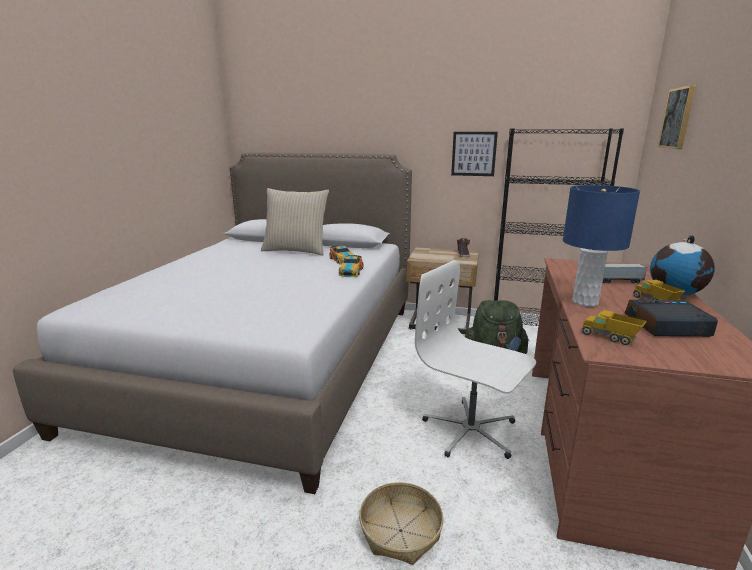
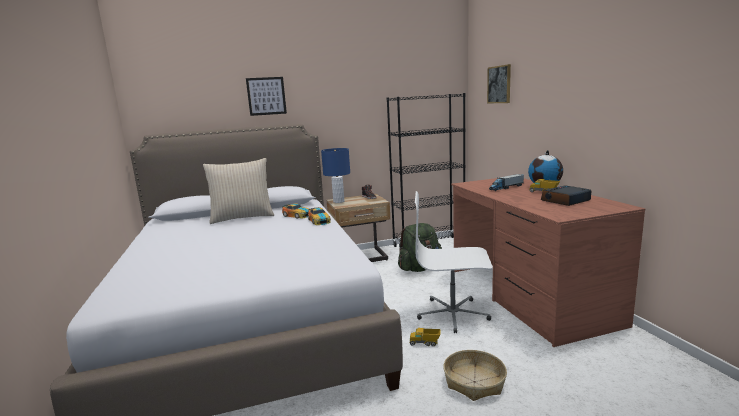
camera: 30 degrees left, 5 degrees down
picture [451,132,498,176] -> picture moved to [246,77,287,116]
blue table lamp [563,185,640,307] -> blue table lamp moved to [321,148,350,203]
toy truck [581,310,647,345] -> toy truck moved to [410,328,441,346]

